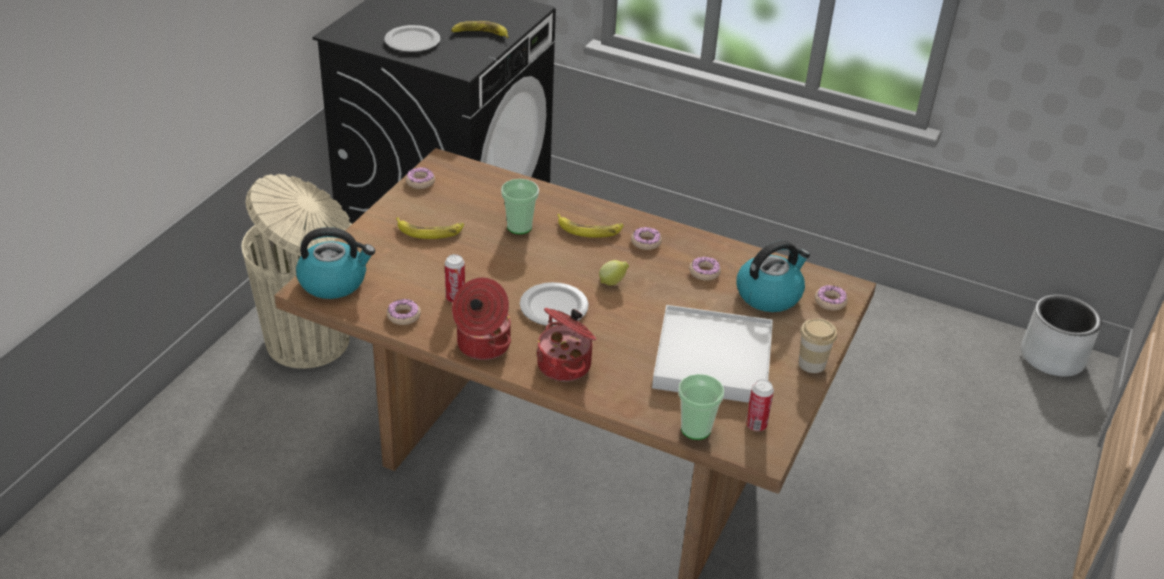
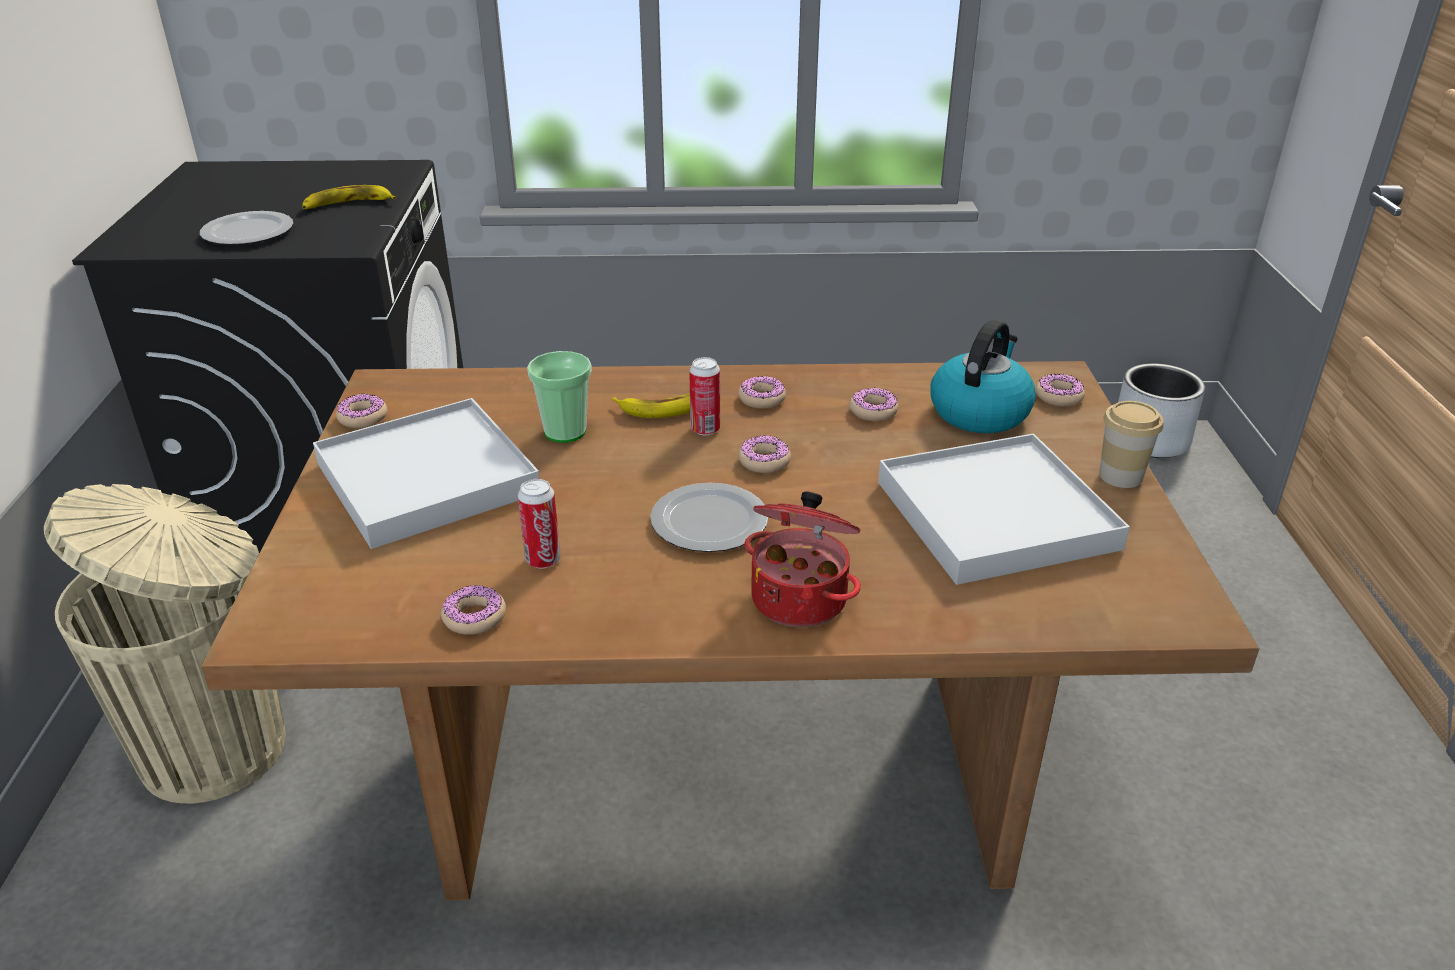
camera: 25 degrees left, 5 degrees down
kettle [296,227,375,299] -> none
banana [396,217,464,239] -> white tray [313,398,540,549]
cooking pot [452,278,511,360] -> none
lemon [599,260,629,286] -> donut [738,435,791,473]
cup [678,374,724,440] -> none
can [746,379,774,431] -> can moved to [689,357,720,435]

